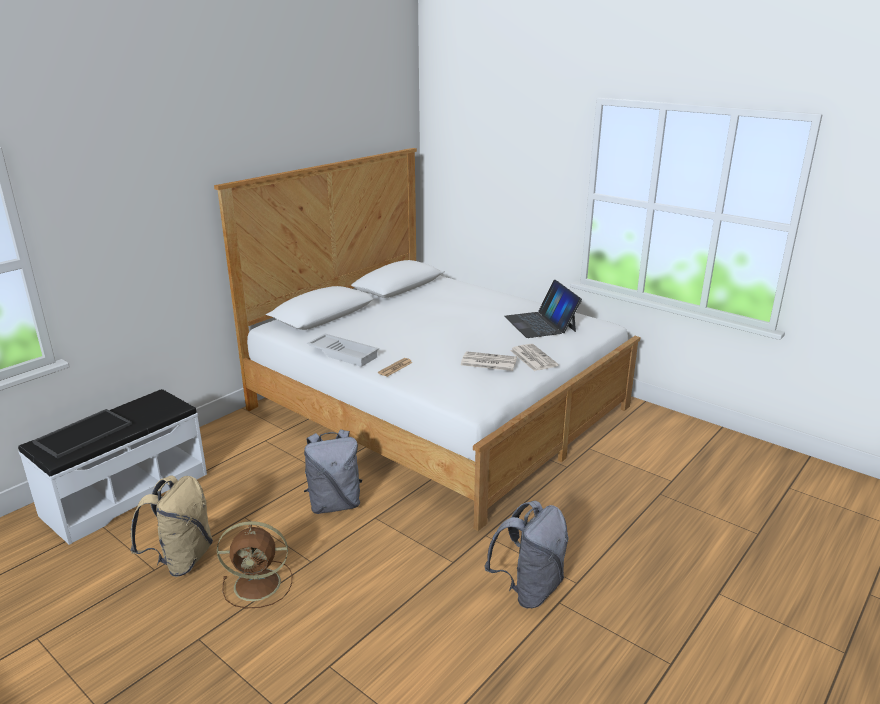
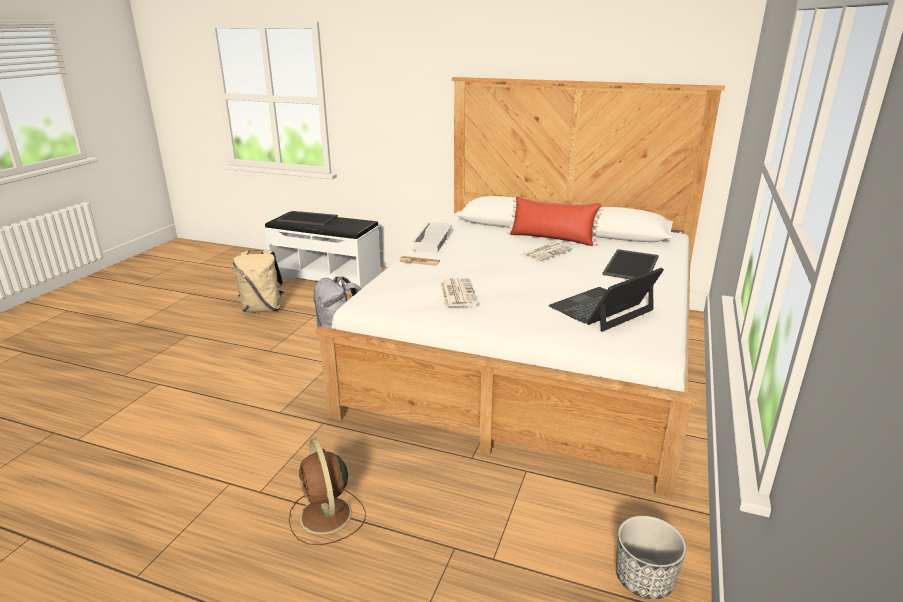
camera: 70 degrees right, 0 degrees up
brown fan [217,521,292,608] -> brown fan moved to [289,438,366,545]
grey backpack [484,501,569,608] -> none
newspaper [510,344,559,371] -> newspaper moved to [522,242,573,261]
none -> red pillow [507,196,604,246]
none -> tray [602,249,659,279]
none -> planter [616,516,686,599]

